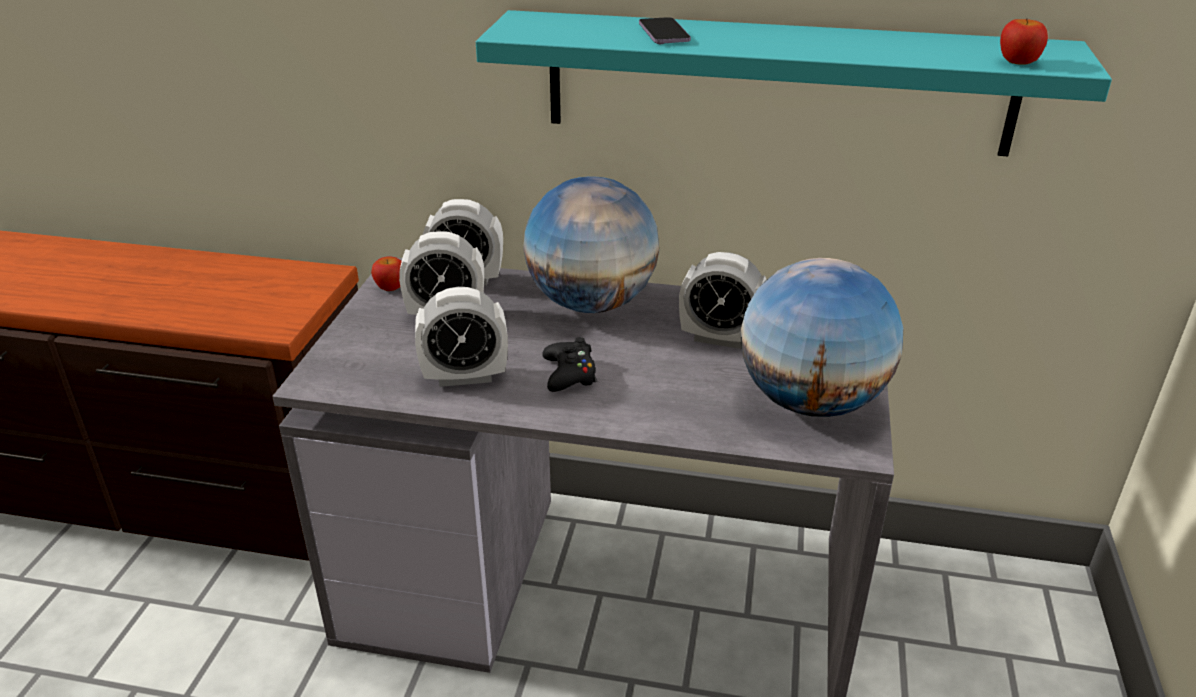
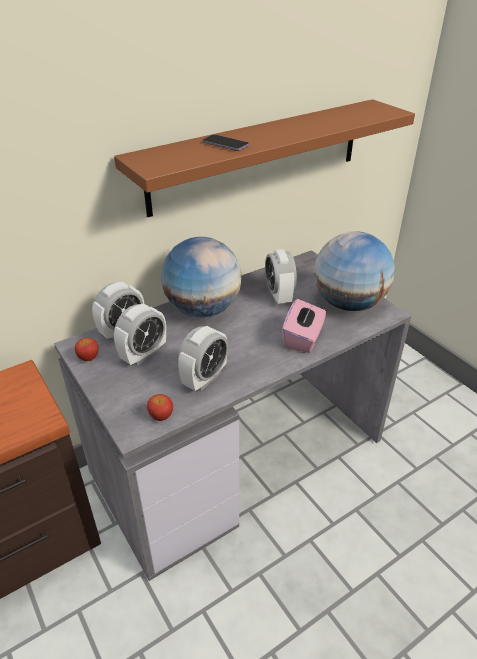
camera: 45 degrees left, 5 degrees up
turquoise shelf [476,10,1112,156] -> brown shelf [114,99,415,217]
black game controller [542,337,597,392] -> none
alarm clock [679,252,766,349] -> alarm clock turned 105 degrees clockwise [265,249,297,305]
apple [1000,19,1048,65] -> apple moved to [147,394,173,421]
none -> pink tissue box [282,299,326,353]

